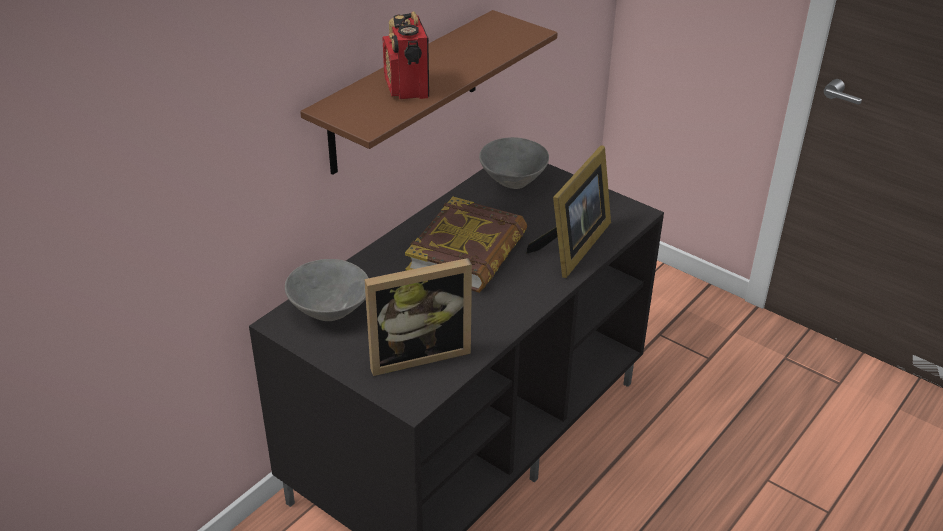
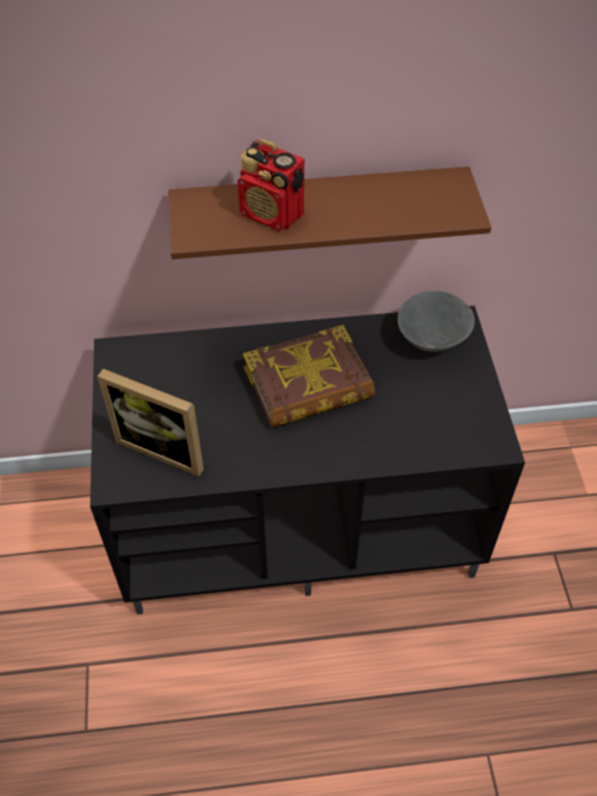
camera: 45 degrees right, 15 degrees up
grey bowl [285,259,368,321] -> none
radio [383,11,430,99] -> radio turned 90 degrees counterclockwise [237,139,304,231]
picture frame [526,145,611,278] -> none

